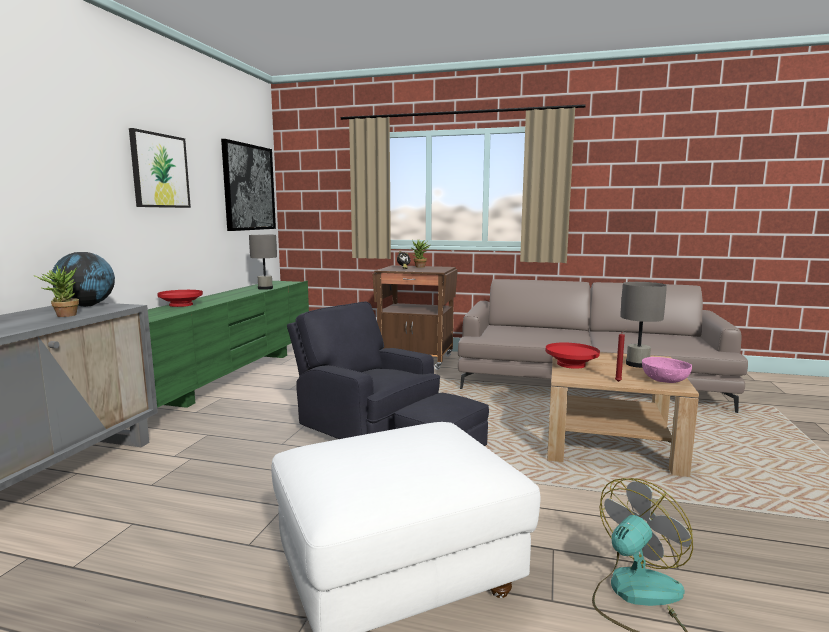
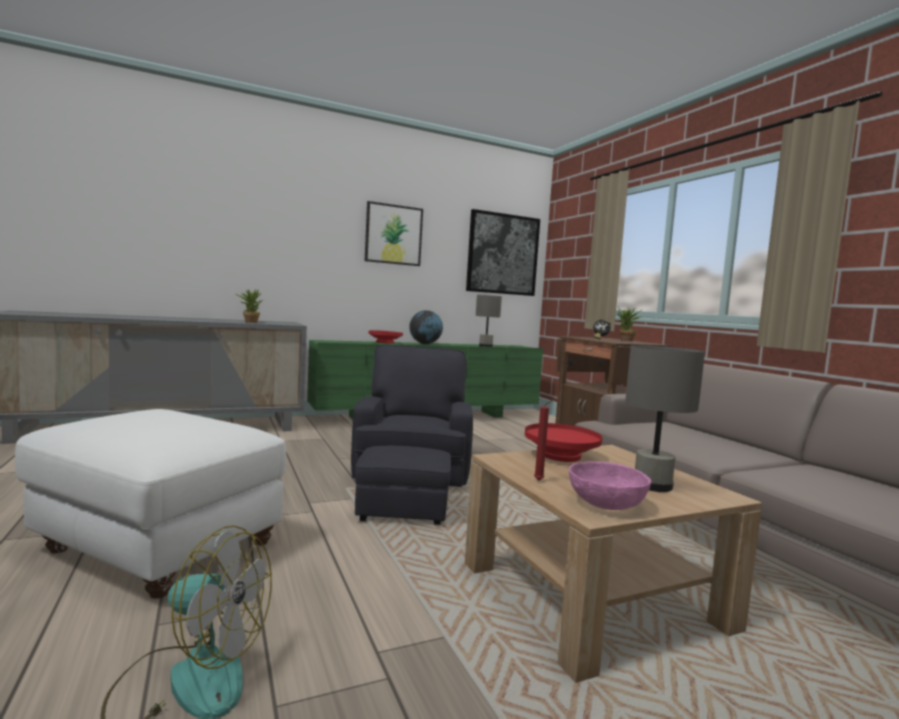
camera: 50 degrees right, 5 degrees down
globe [51,252,115,307] -> globe moved to [409,310,443,344]

